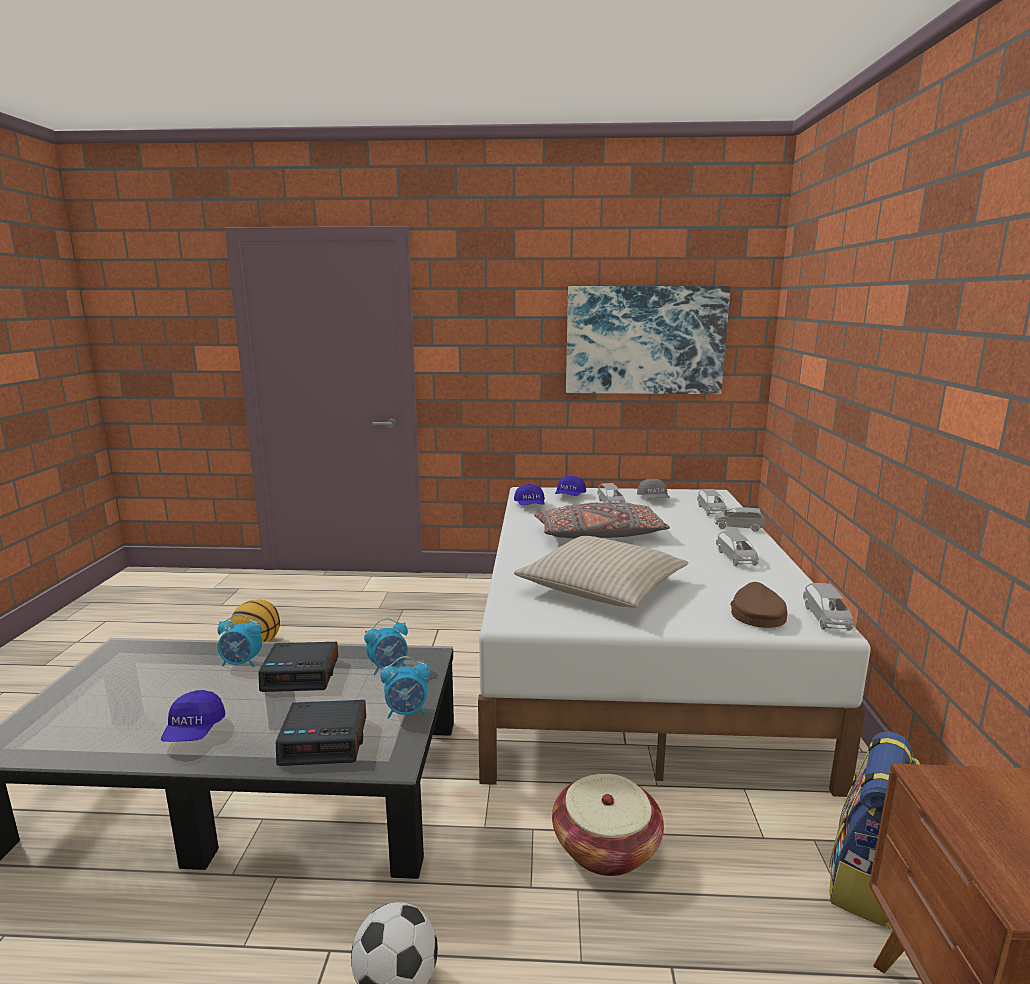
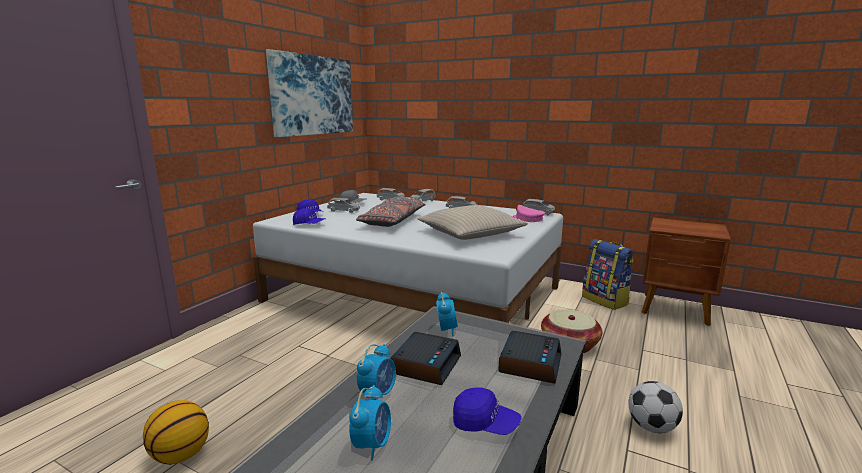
camera: 65 degrees left, 0 degrees up
alarm clock [380,656,430,719] -> alarm clock moved to [349,385,391,461]
brown cap [731,582,787,628] -> pink cap [512,205,545,222]

